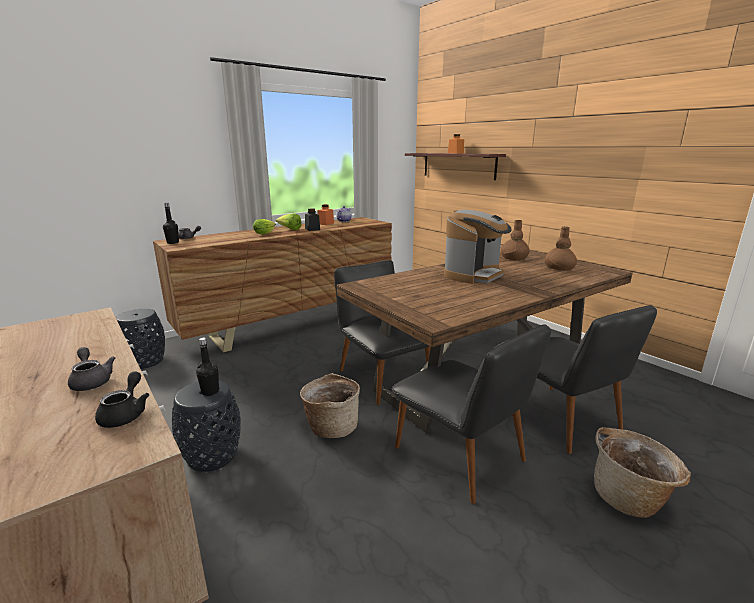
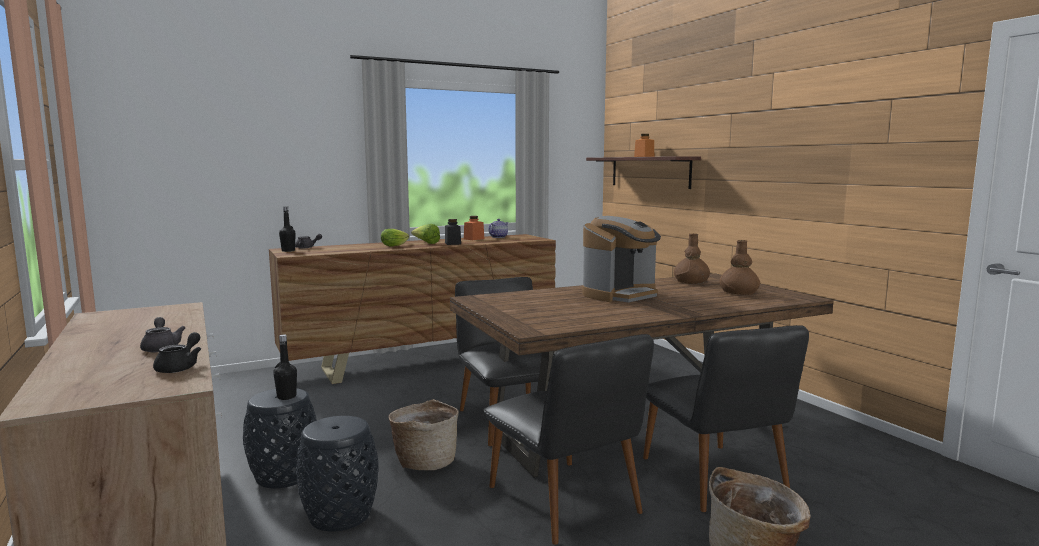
camera: 10 degrees right, 10 degrees down
black stool [116,309,165,369] -> black stool moved to [296,416,379,532]

